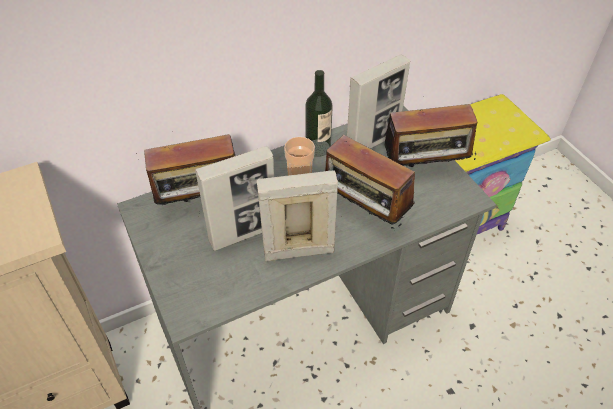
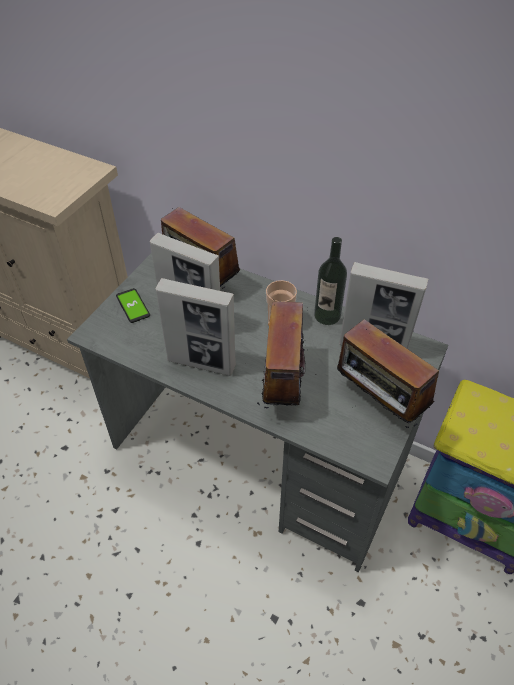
camera: 55 degrees right, 0 degrees up
picture frame [257,170,338,261] -> picture frame turned 150 degrees clockwise [156,278,236,376]
none -> phone [116,288,150,323]

